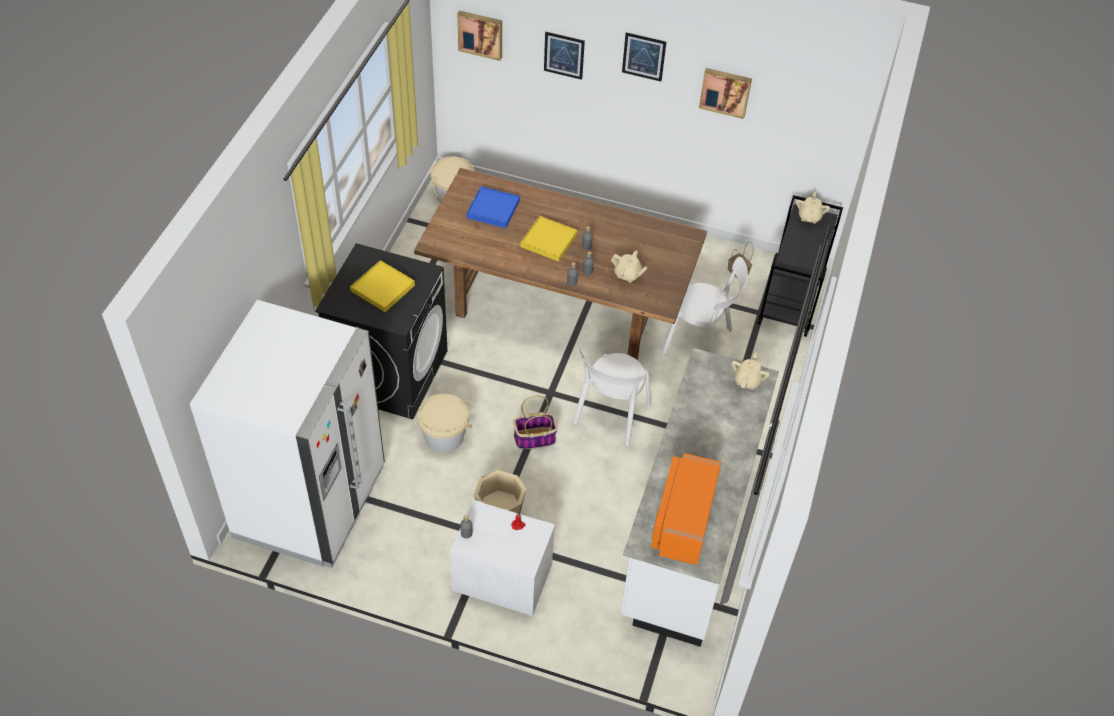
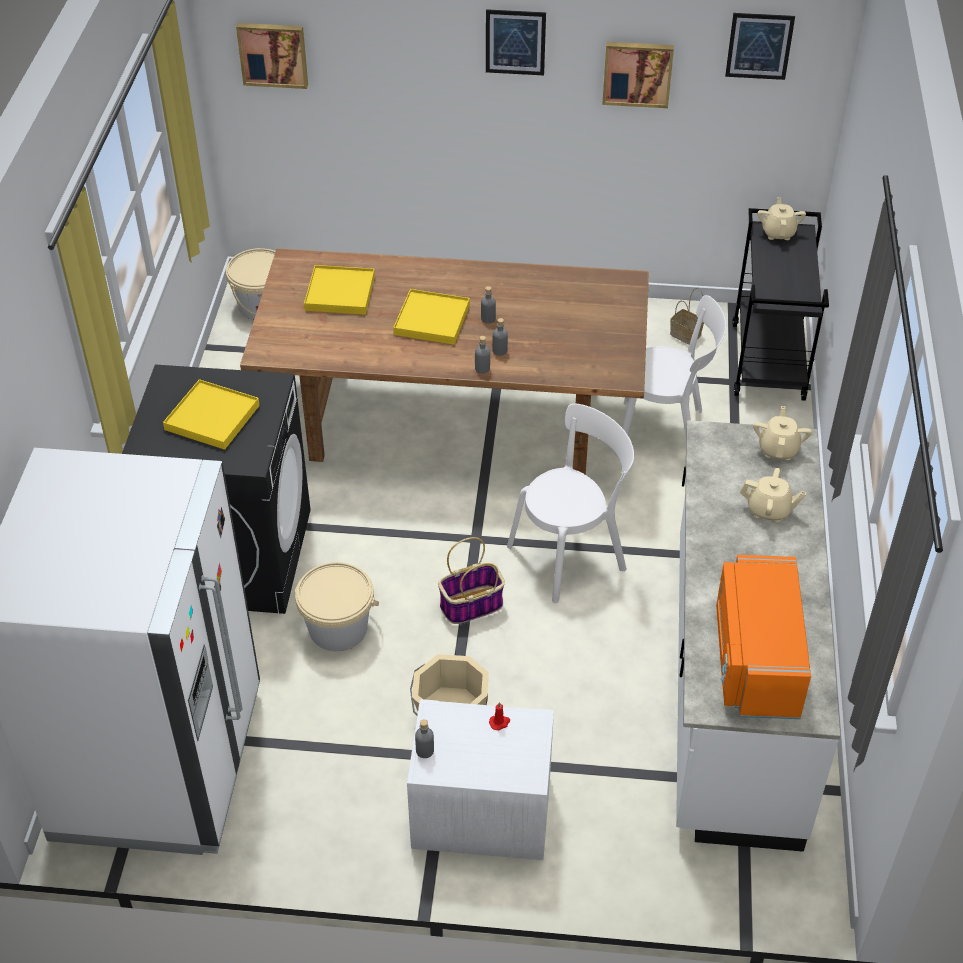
camera: 10 degrees left, 5 degrees down
blue tray [466,186,520,228] -> yellow tray [304,265,375,315]
picture [544,32,585,80] -> picture moved to [725,13,795,80]
white chair [573,349,651,446] -> white chair turned 135 degrees counterclockwise [507,404,634,603]
beige teapot [611,250,647,283] -> beige teapot moved to [740,468,806,522]

